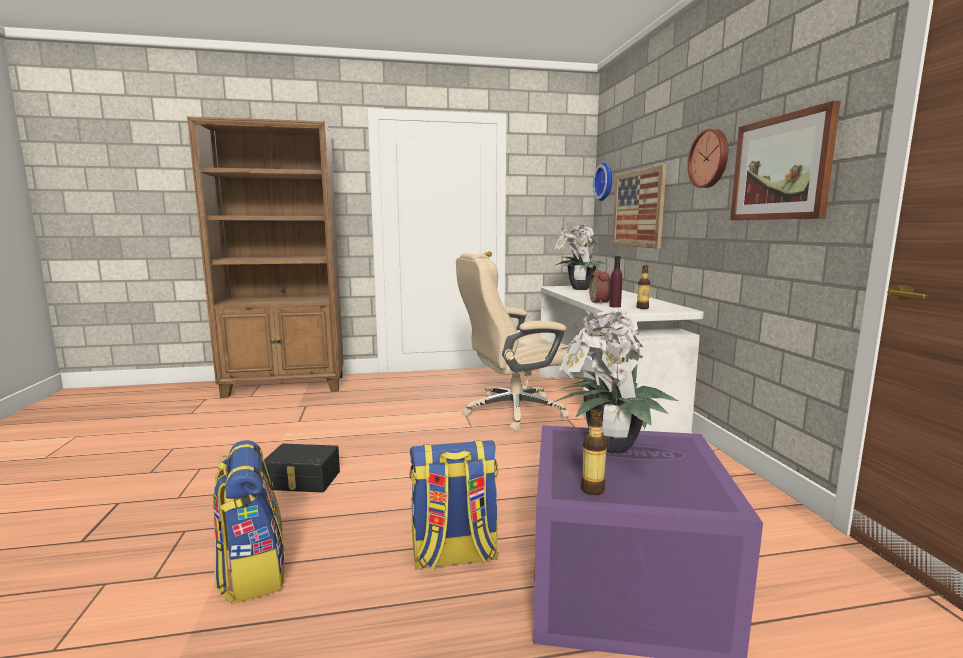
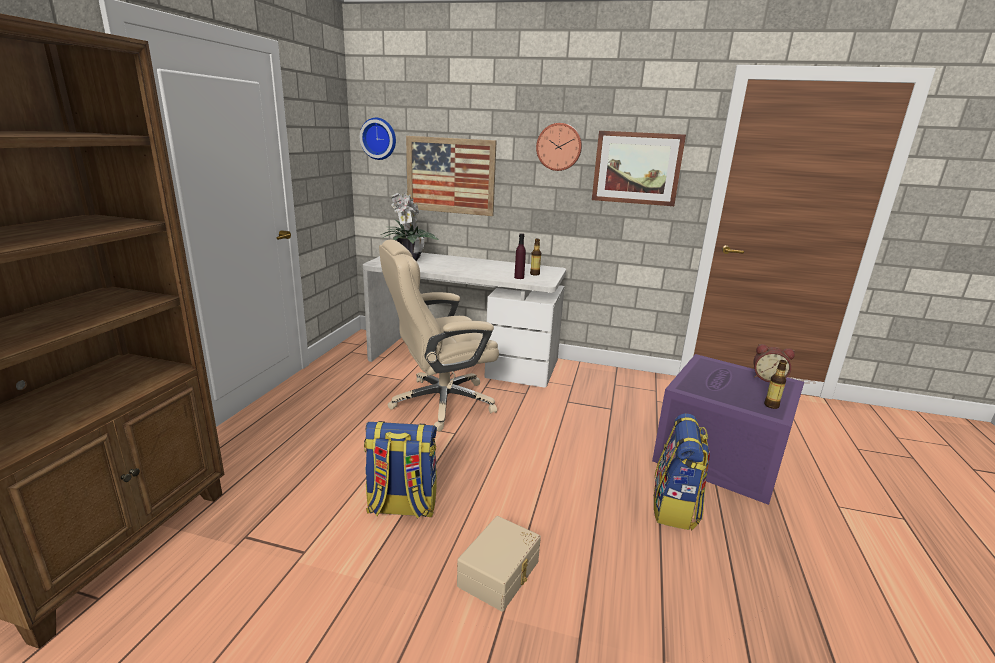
camera: 65 degrees left, 10 degrees up
backpack [213,440,285,603] -> backpack moved to [364,421,437,519]
black storage box [262,443,340,493] -> beige storage box [457,516,541,612]
beige office chair [456,251,569,432] -> beige office chair turned 60 degrees clockwise [379,240,499,432]
potted plant [554,308,678,453] -> none
alarm clock [589,270,611,304] -> alarm clock moved to [754,344,795,382]

